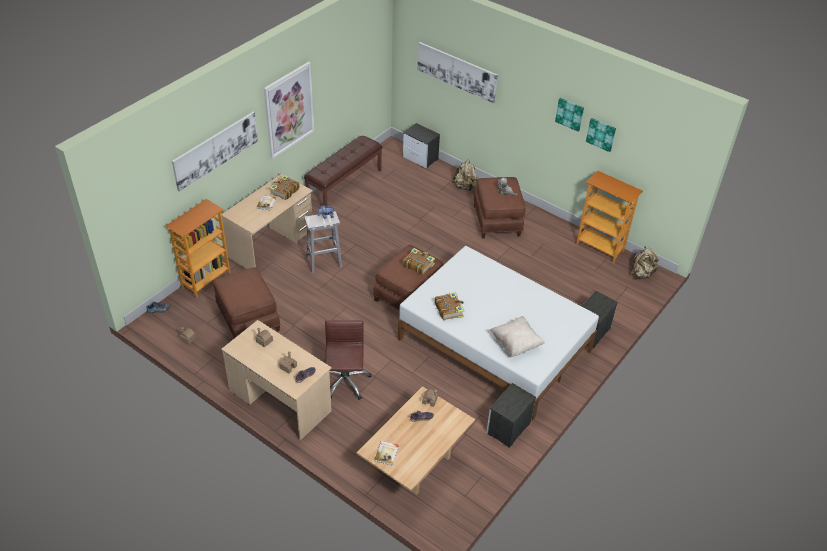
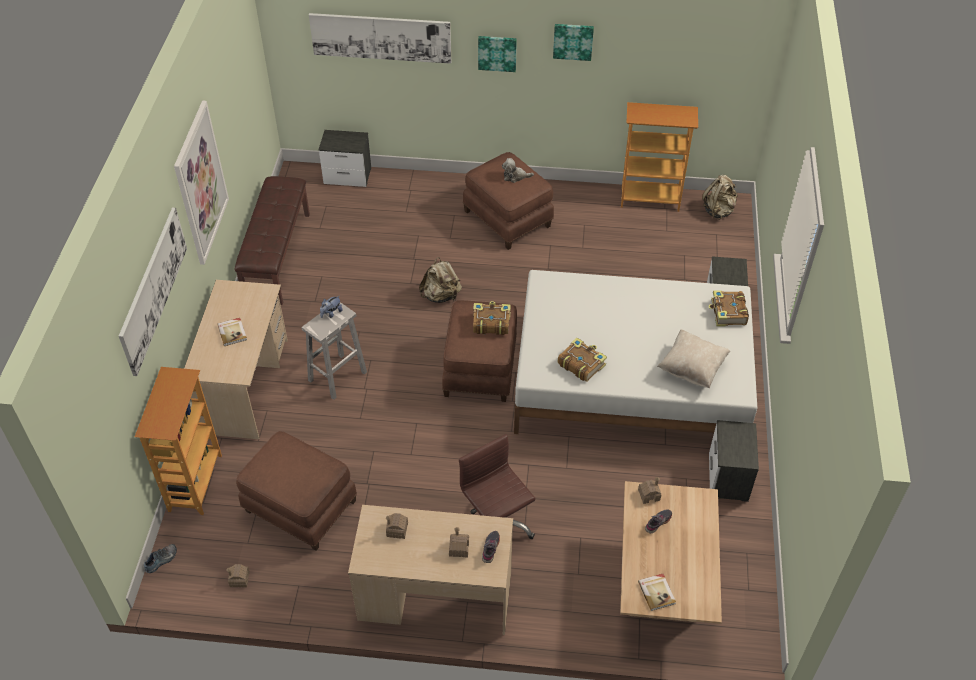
camera: 30 degrees left, 5 degrees up
book [269,175,300,200] -> book moved to [708,290,749,327]
beige backpack [452,160,478,191] -> beige backpack moved to [419,257,462,303]
picture [586,118,616,152] -> picture moved to [478,36,517,72]

